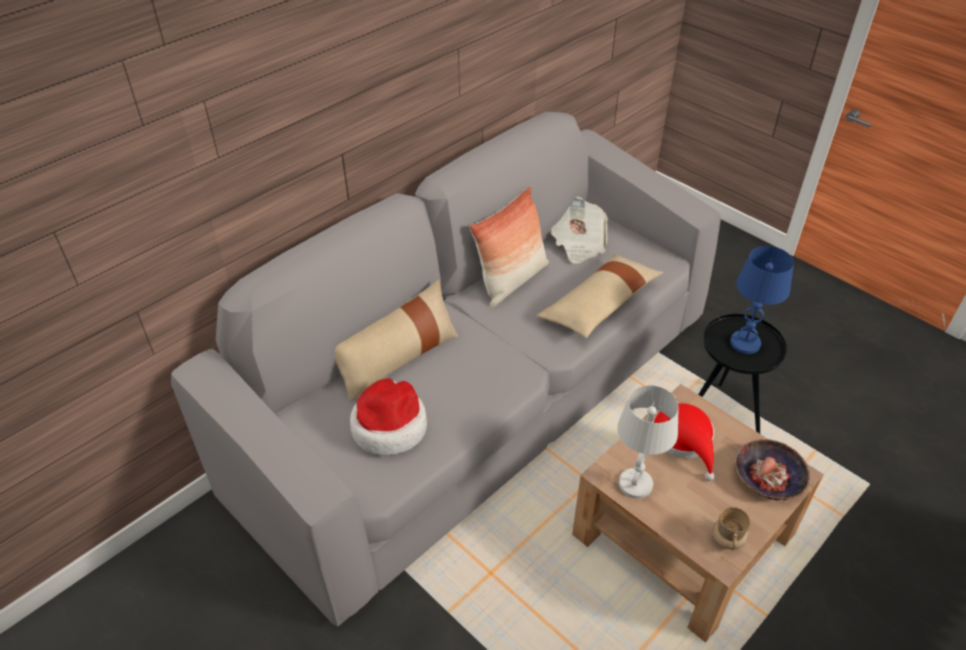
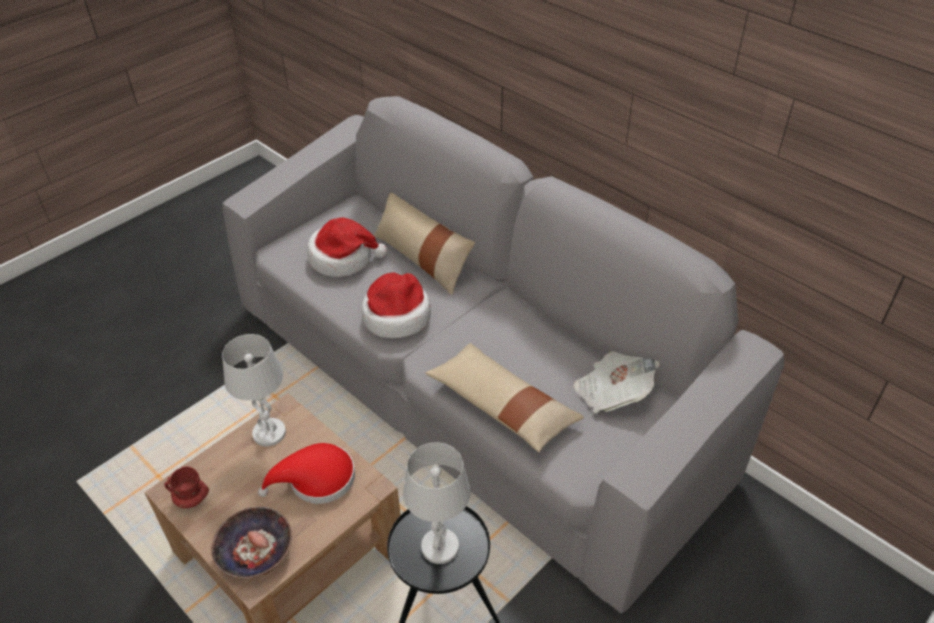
camera: 90 degrees right, 0 degrees up
pillow [469,186,549,308] -> none
beige mug [712,506,750,550] -> red mug [164,466,209,508]
blue table lamp [730,246,794,354] -> white table lamp [403,442,471,564]
none -> hat [362,273,431,338]

